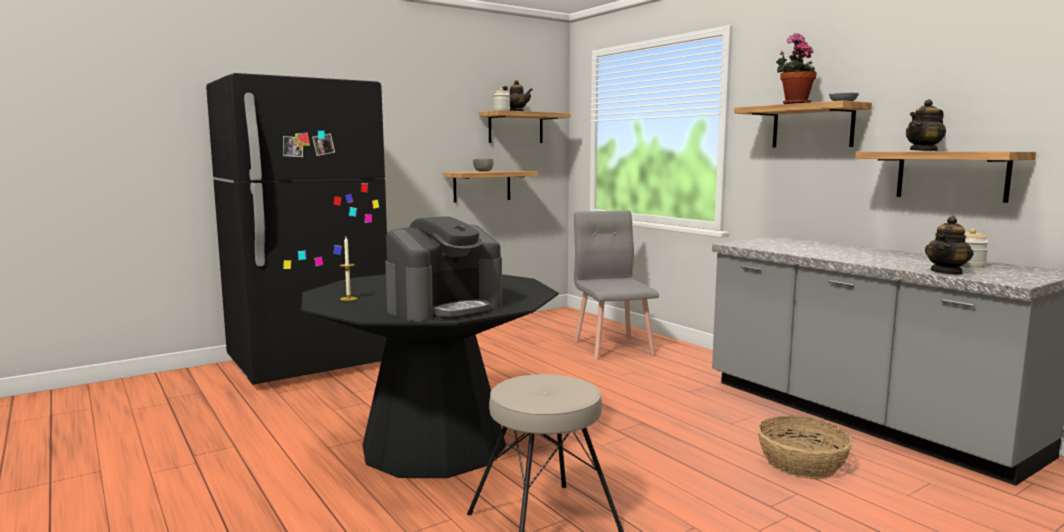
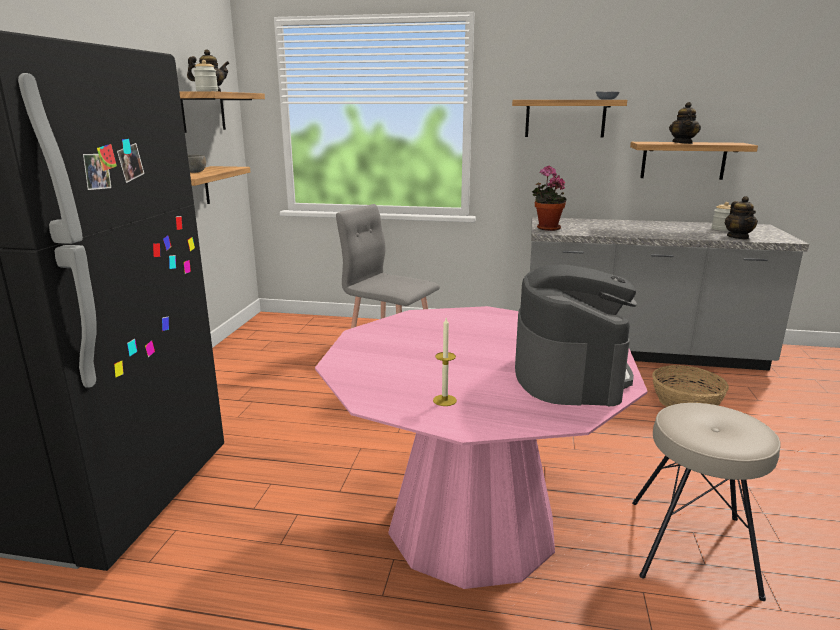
camera: 45 degrees left, 10 degrees up
black dining table [301,274,559,478] -> pink dining table [315,306,648,589]
potted plant [776,33,817,104] -> potted plant moved to [531,166,567,231]

